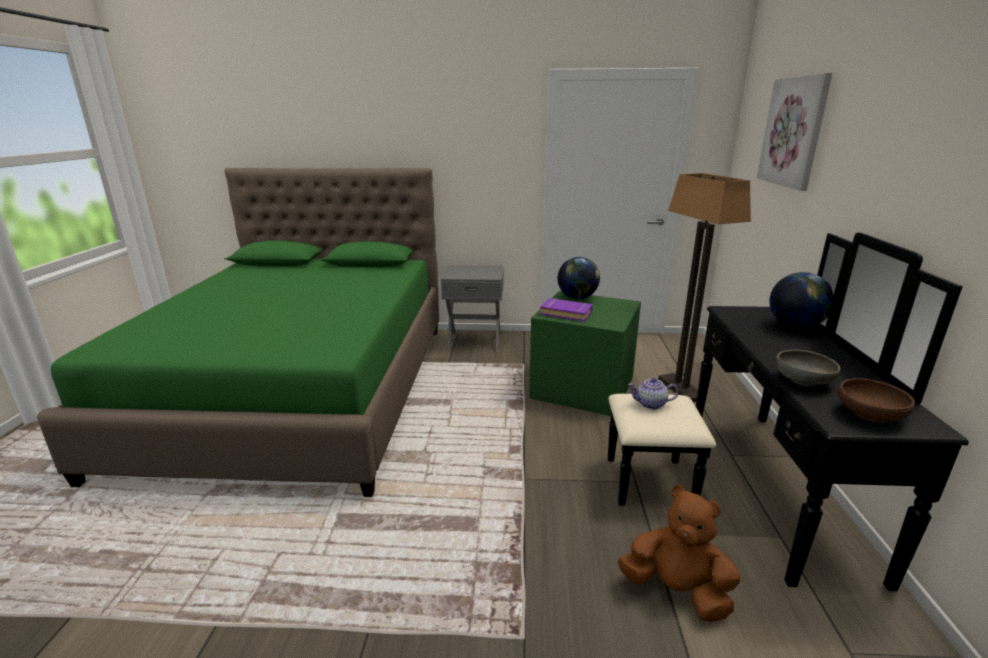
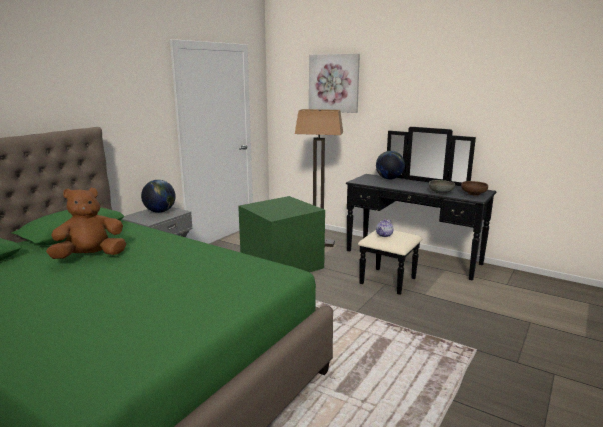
camera: 60 degrees left, 5 degrees down
purple book [540,298,593,322] -> none
globe [558,257,600,299] -> globe moved to [141,180,176,213]
brown plush toy [618,486,741,622] -> brown plush toy moved to [46,188,126,259]

